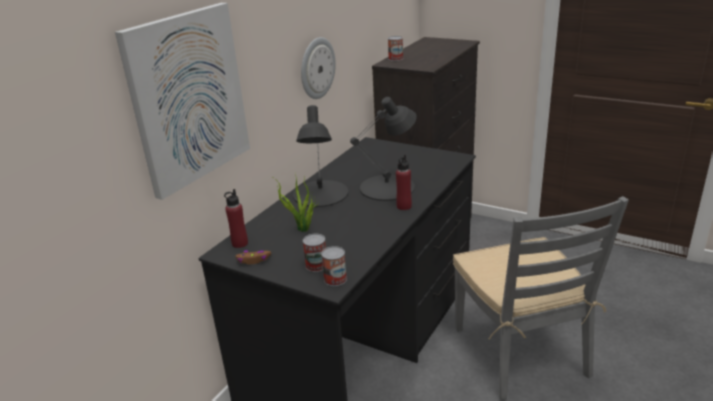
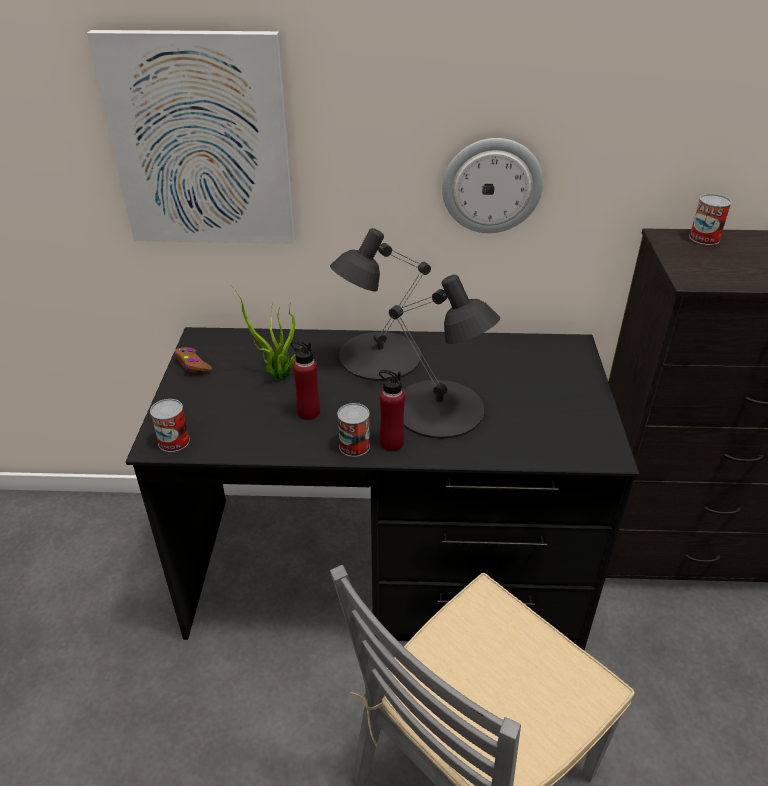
camera: 60 degrees right, 10 degrees up
red bottle [224,189,248,248] -> red bottle moved to [291,341,320,420]
can [303,233,326,272] -> can moved to [337,403,370,457]

